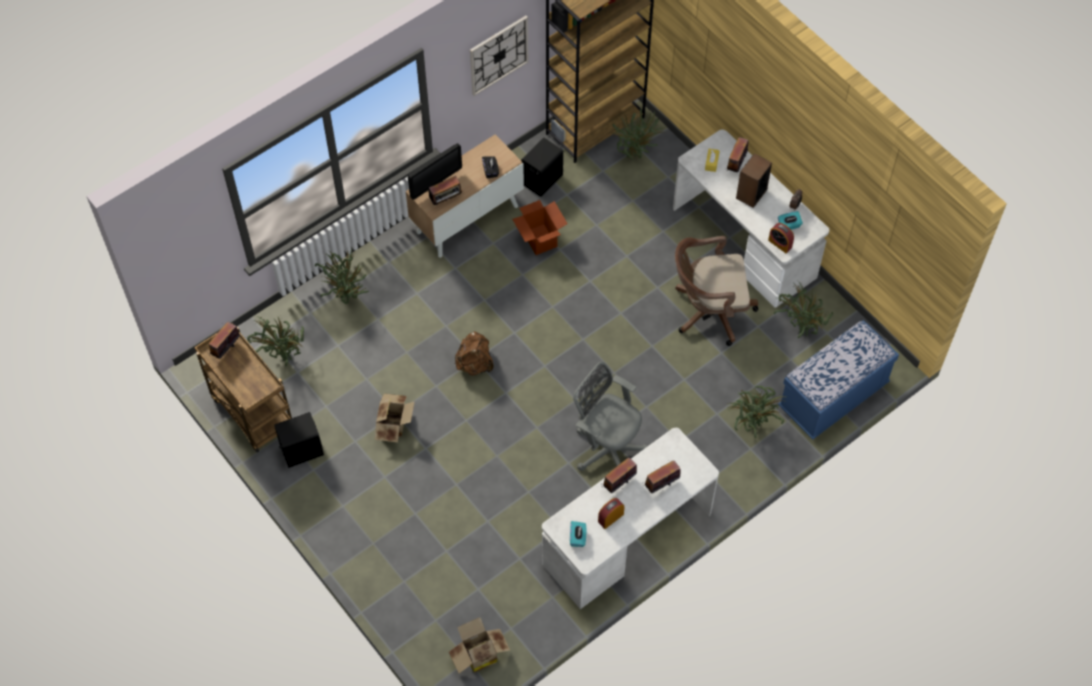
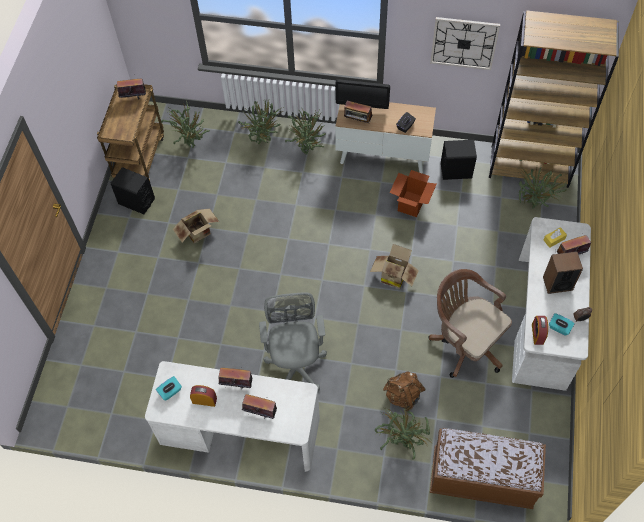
camera: 50 degrees right, 0 degrees up
cardboard box [449,617,510,673] -> cardboard box moved to [370,244,419,289]
brown backpack [455,331,493,376] -> brown backpack moved to [383,371,426,411]
potted plant [774,281,833,338] -> potted plant moved to [285,109,326,155]
blue bench [778,320,899,440] -> brown bench [430,428,546,509]

